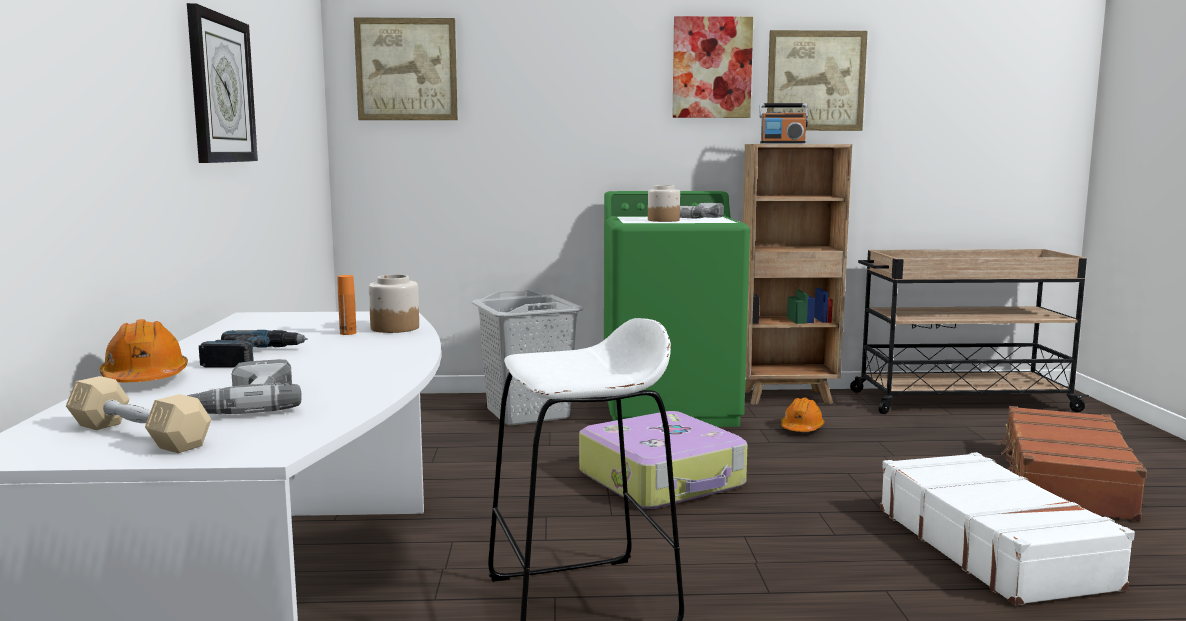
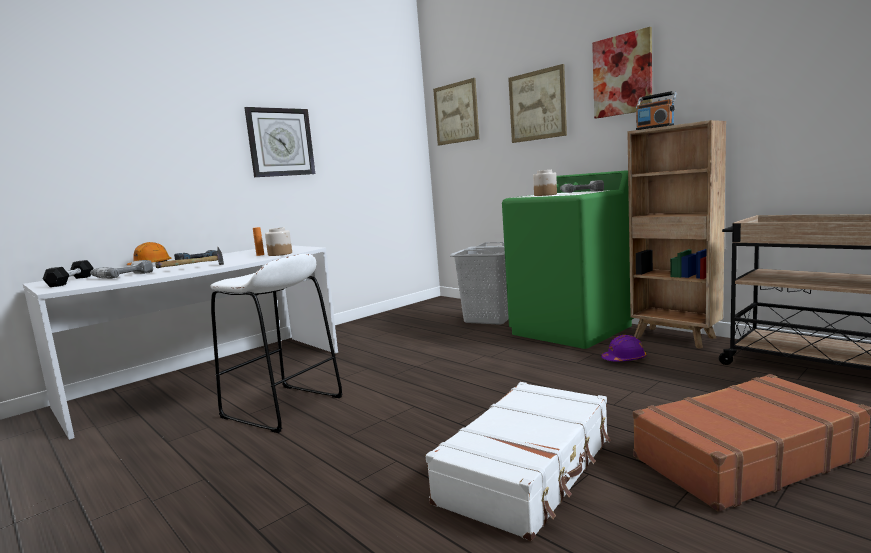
camera: 50 degrees right, 0 degrees up
beige dumbbell [66,376,211,453] -> black dumbbell [43,260,93,287]
suitcase [579,411,748,509] -> none
picture [767,30,868,131] -> picture moved to [508,64,567,143]
orange hard hat [781,397,825,432] -> purple hard hat [601,335,647,361]
none -> hammer [155,247,224,268]

